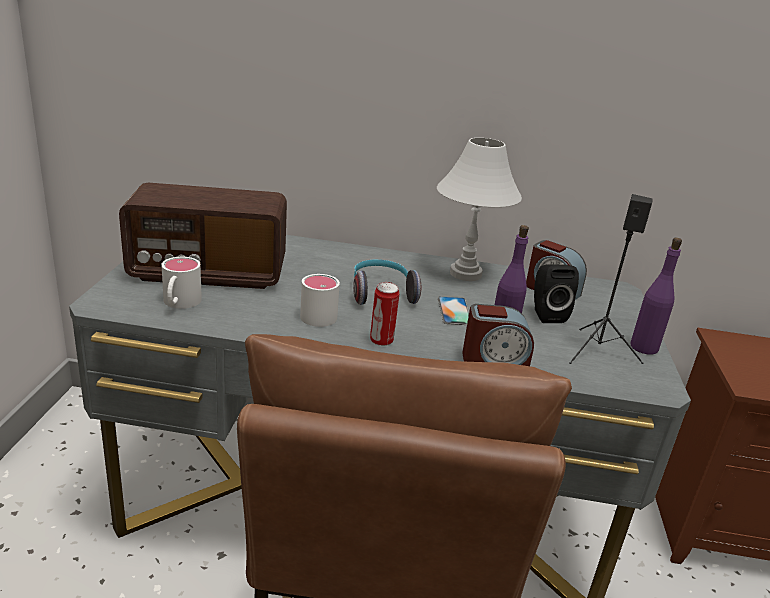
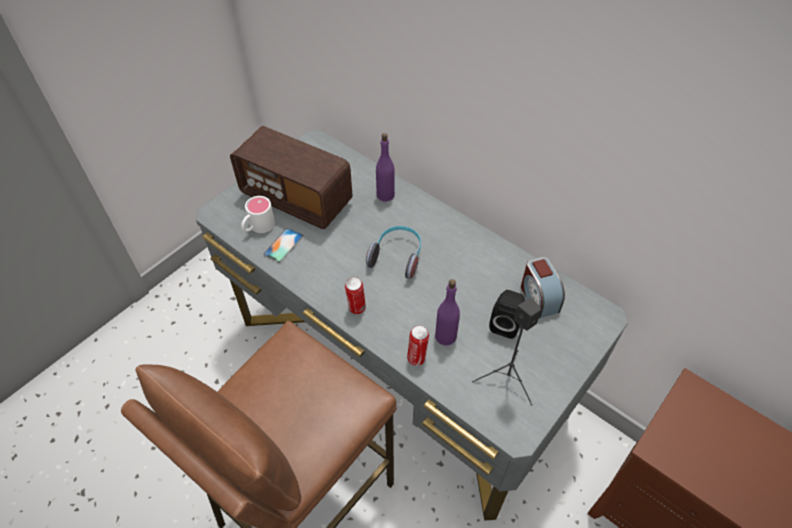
camera: 35 degrees right, 25 degrees up
white mug [300,274,340,327] -> none
white table lamp [437,138,522,281] -> none
phone [438,296,469,325] -> phone moved to [263,228,303,263]
alarm clock [462,304,534,366] -> can [407,325,429,366]
purple bottle [630,238,682,355] -> purple bottle moved to [376,133,395,201]

